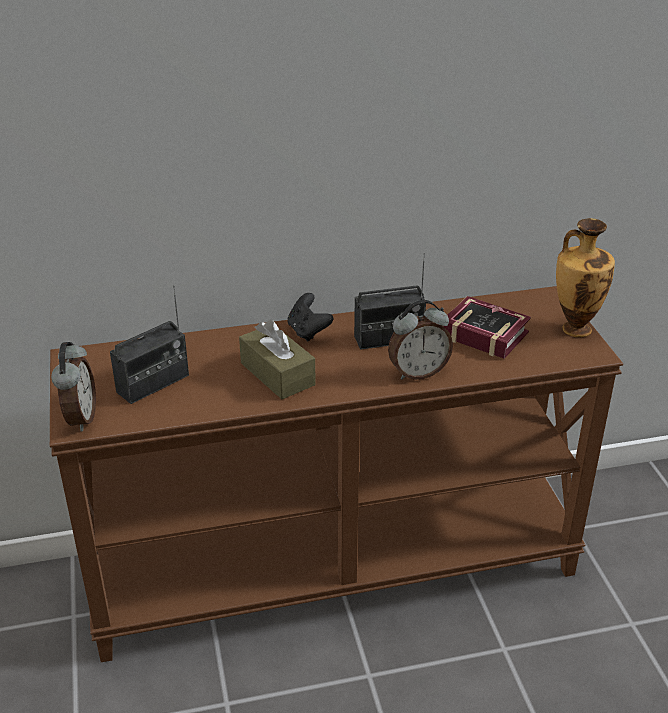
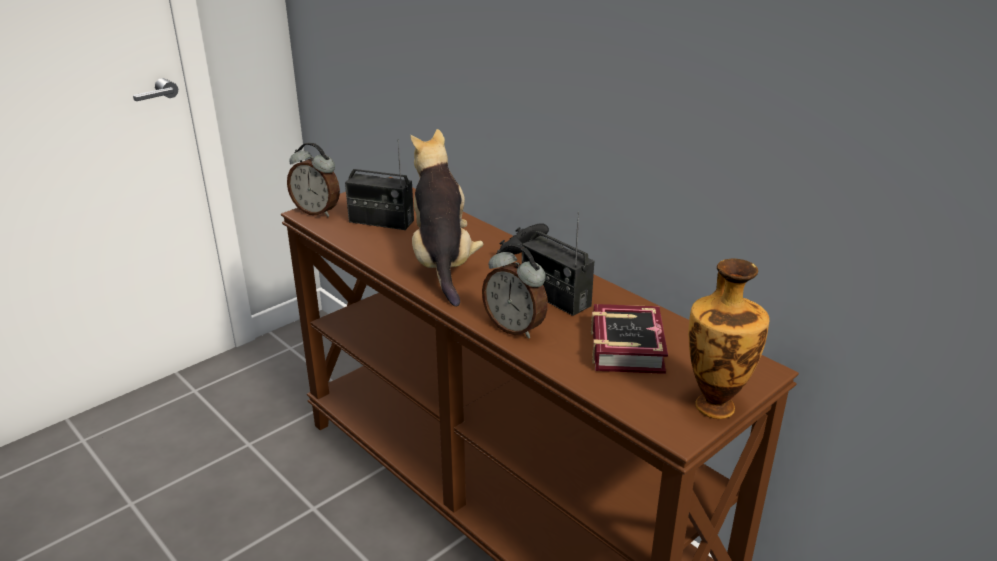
camera: 60 degrees right, 5 degrees down
alarm clock [51,342,96,431] -> alarm clock turned 60 degrees clockwise [287,142,340,217]
brown tissue box [239,320,316,399] -> plush toy [411,129,484,307]

